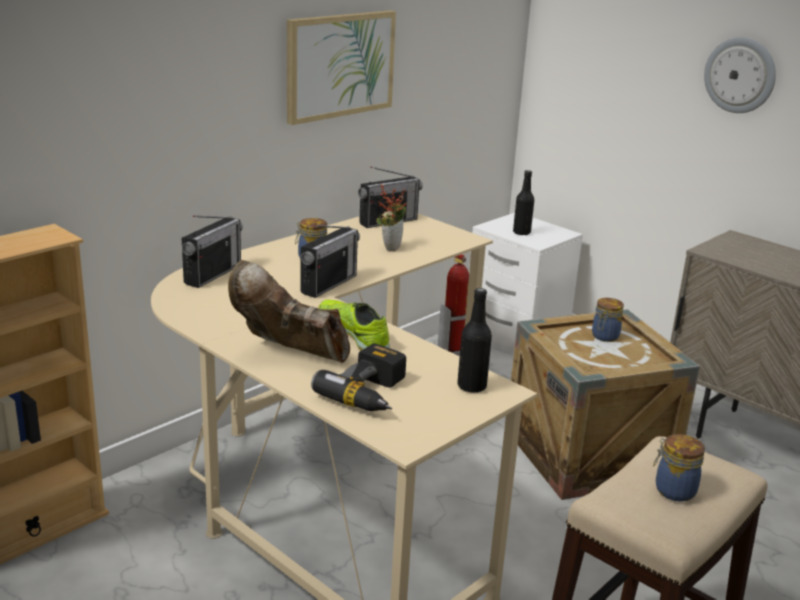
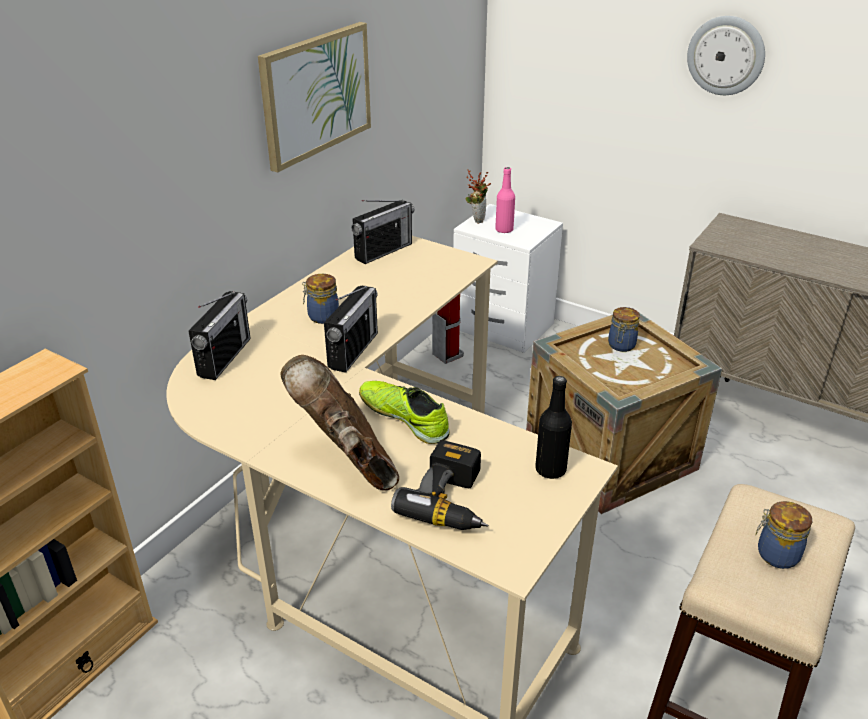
camera: 10 degrees left, 10 degrees up
brown boot [228,260,350,363] -> brown boot turned 45 degrees clockwise [281,355,399,491]
potted plant [376,184,407,252] -> potted plant moved to [466,169,491,224]
black bottle [513,170,534,235] -> pink bottle [495,167,515,233]

